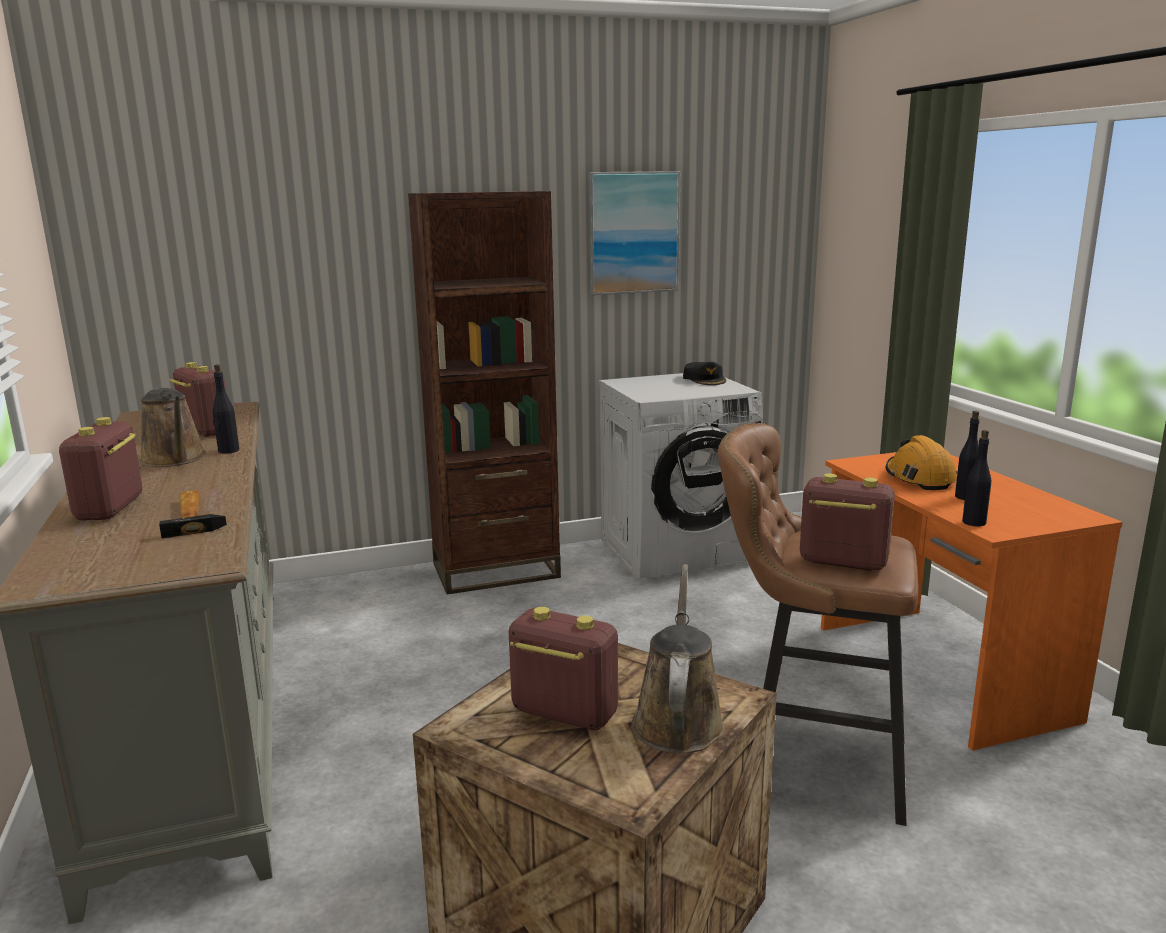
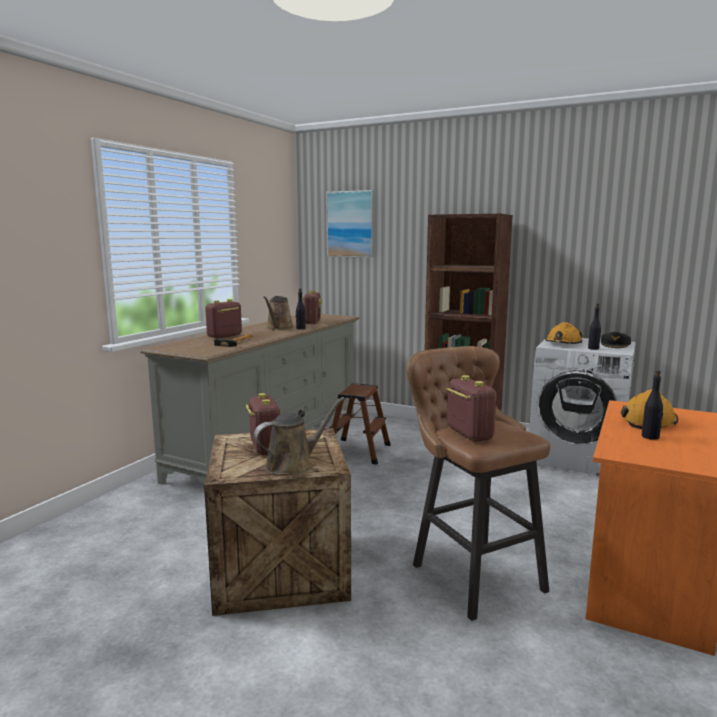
camera: 45 degrees right, 5 degrees down
picture [588,171,680,295] -> picture moved to [326,190,374,258]
black bottle [962,430,991,527] -> black bottle moved to [588,304,601,350]
none -> brown step ladder [329,383,391,465]
none -> orange hard hat [545,322,582,344]

